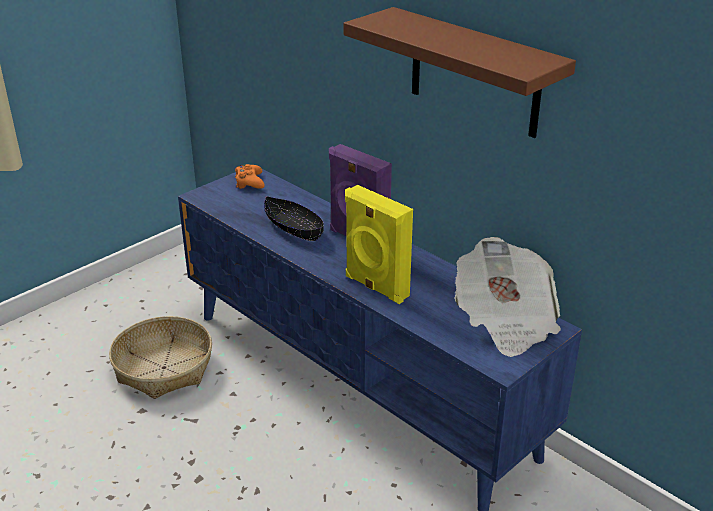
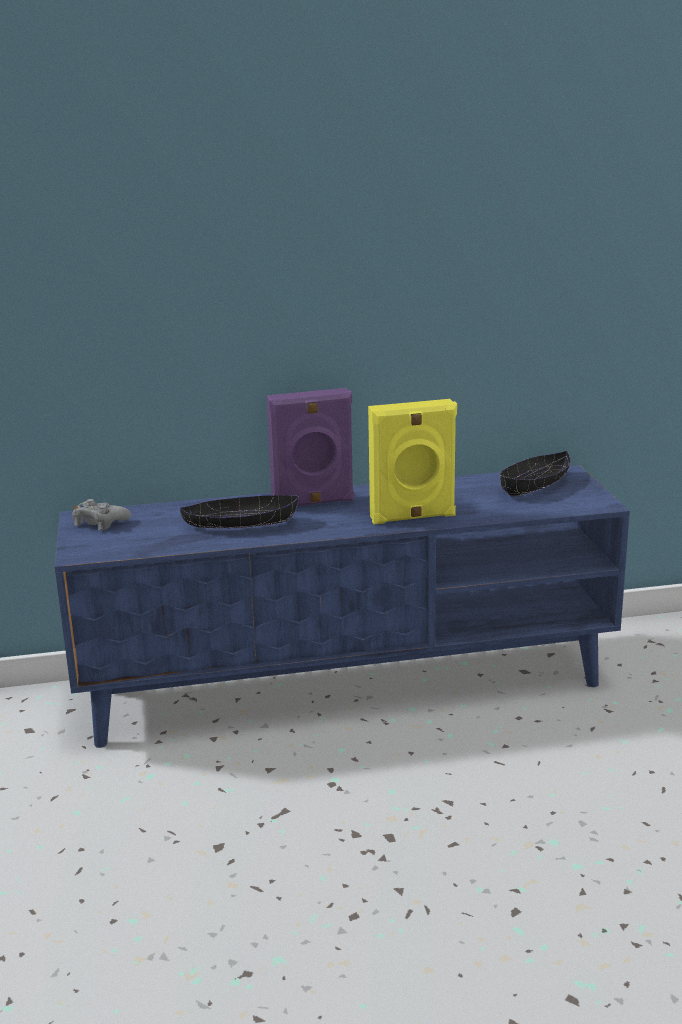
camera: 55 degrees left, 10 degrees down
basket [109,316,212,399] -> none
orange game controller [235,164,265,189] -> grey game controller [72,499,131,530]
brown shelf [343,7,576,138] -> none
newspaper [454,237,561,357] -> black bowl [500,451,571,497]

